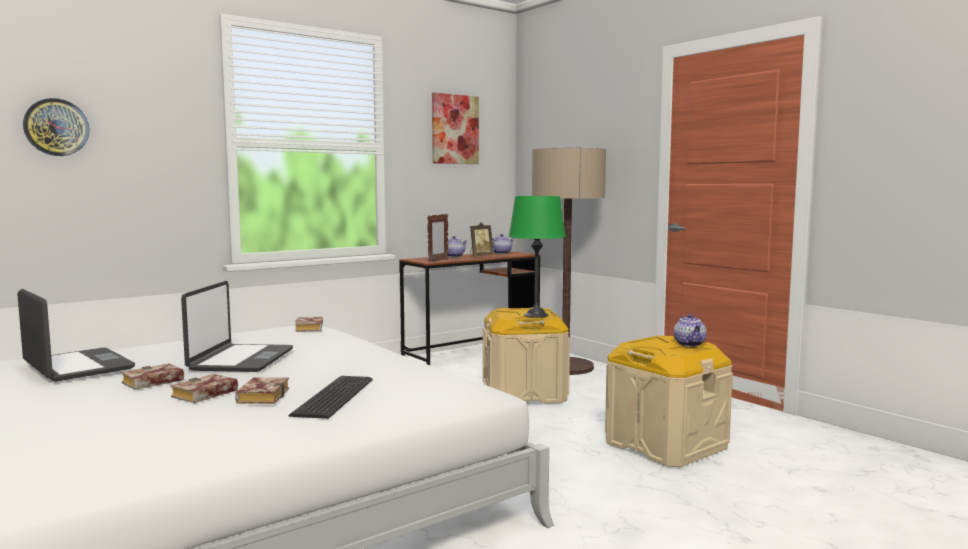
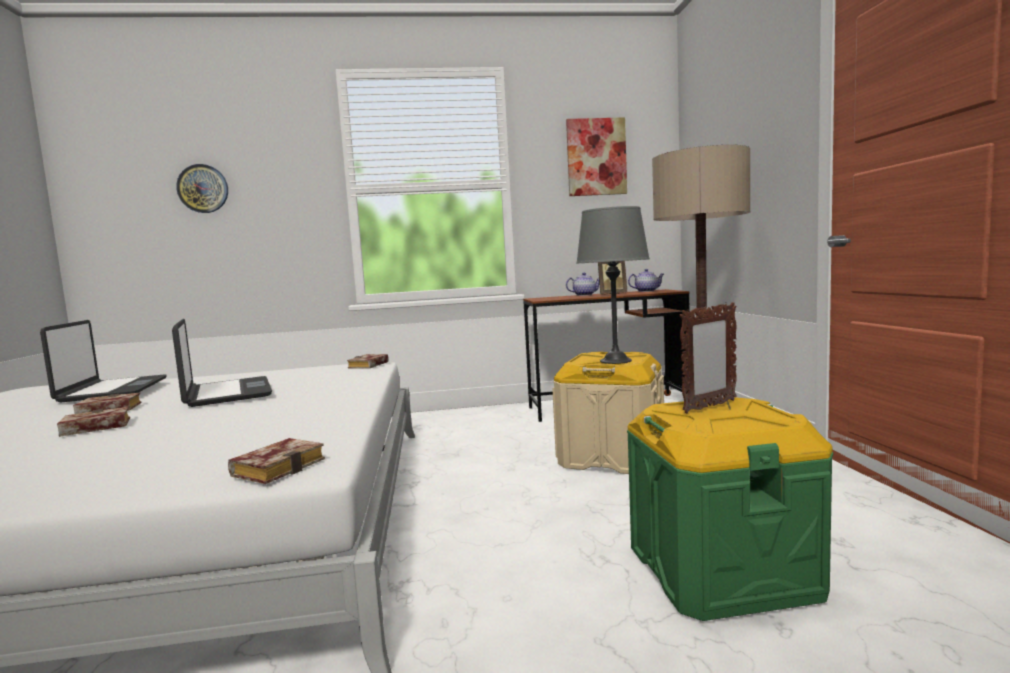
camera: 30 degrees right, 0 degrees up
laptop [181,281,293,372] -> laptop turned 60 degrees counterclockwise [172,319,272,407]
book [235,378,289,404] -> book moved to [228,438,325,484]
keyboard [288,376,373,419] -> none
picture frame [427,214,448,262] -> picture frame moved to [679,302,737,413]
green table lamp [509,196,566,318] -> grey table lamp [576,206,650,364]
beige storage box [605,336,733,467] -> green storage box [627,397,833,621]
teapot [673,314,707,347] -> none

